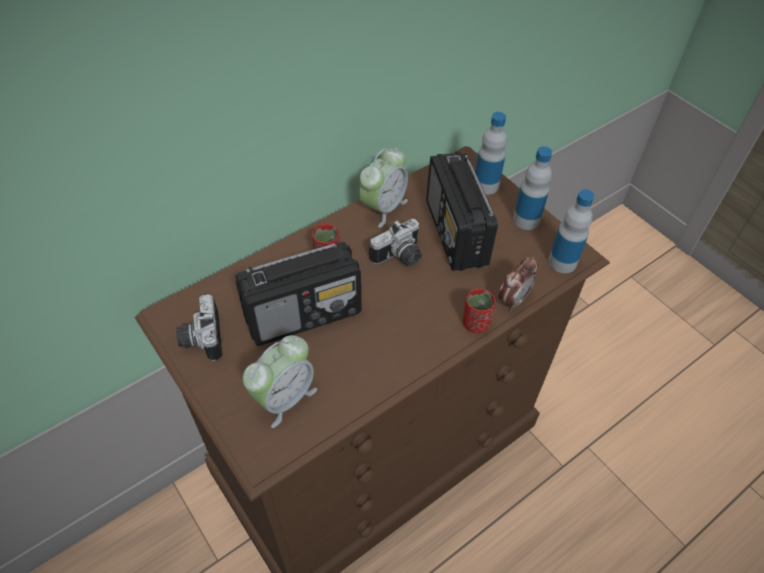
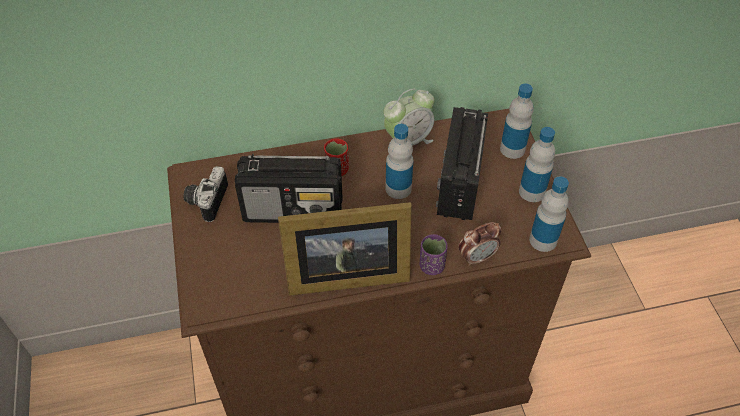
camera: 25 degrees right, 0 degrees up
alarm clock [243,335,317,428] -> none
camera [369,219,422,266] -> bottle [385,124,414,199]
red cup [463,289,495,333] -> purple cup [420,234,448,275]
none -> picture frame [278,202,411,296]

